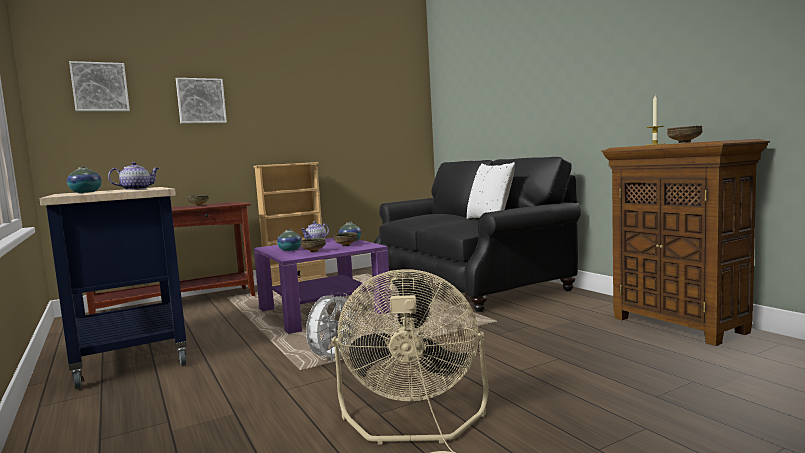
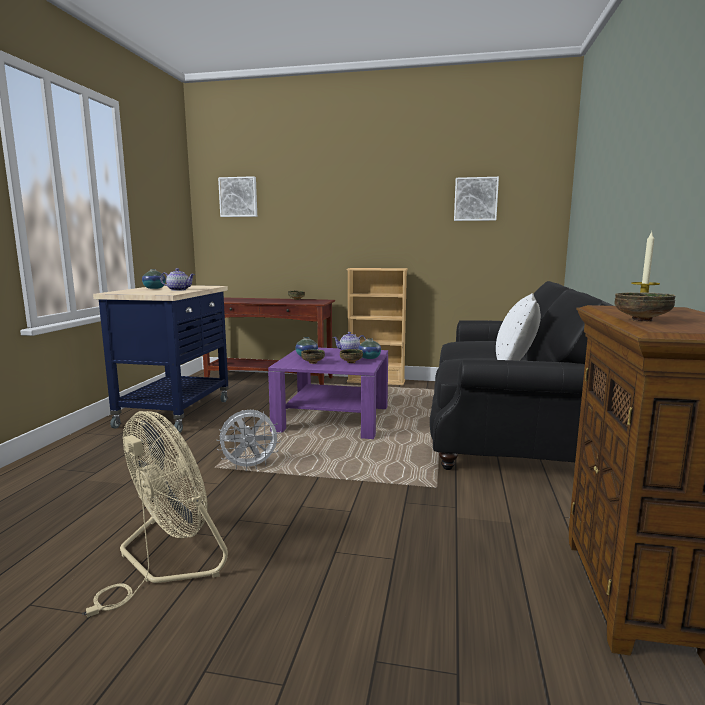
camera: 40 degrees right, 5 degrees up
picture [176,78,227,124] -> picture moved to [454,177,499,221]

